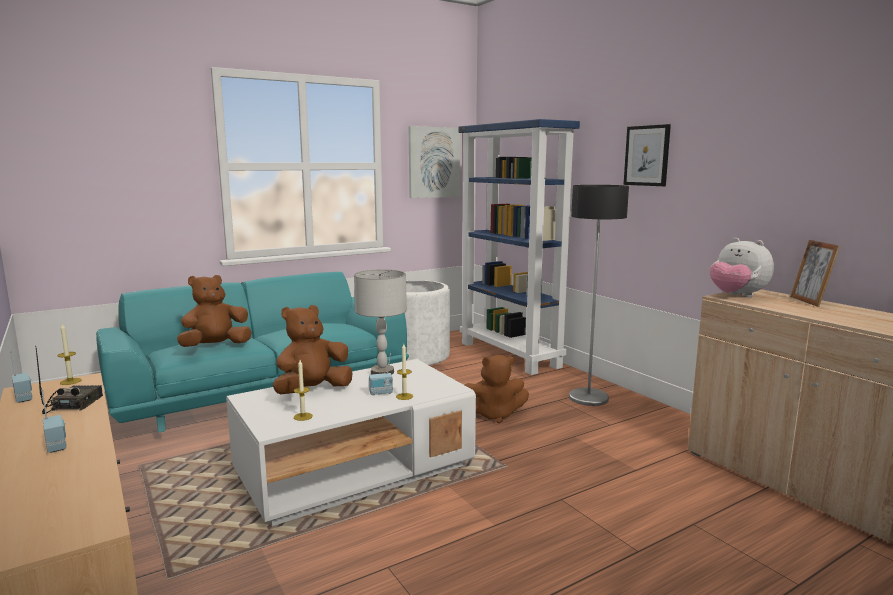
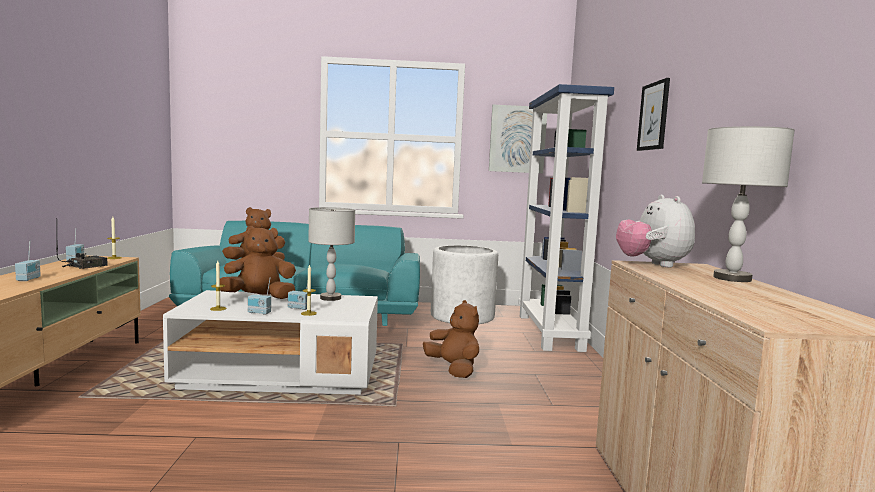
camera: 30 degrees right, 5 degrees down
brown plush toy [465,355,529,423] -> brown plush toy turned 150 degrees counterclockwise [423,300,479,378]
floor lamp [569,185,629,406] -> none
picture frame [790,240,840,307] -> grey table lamp [702,126,795,282]
none -> radio [248,278,271,315]

